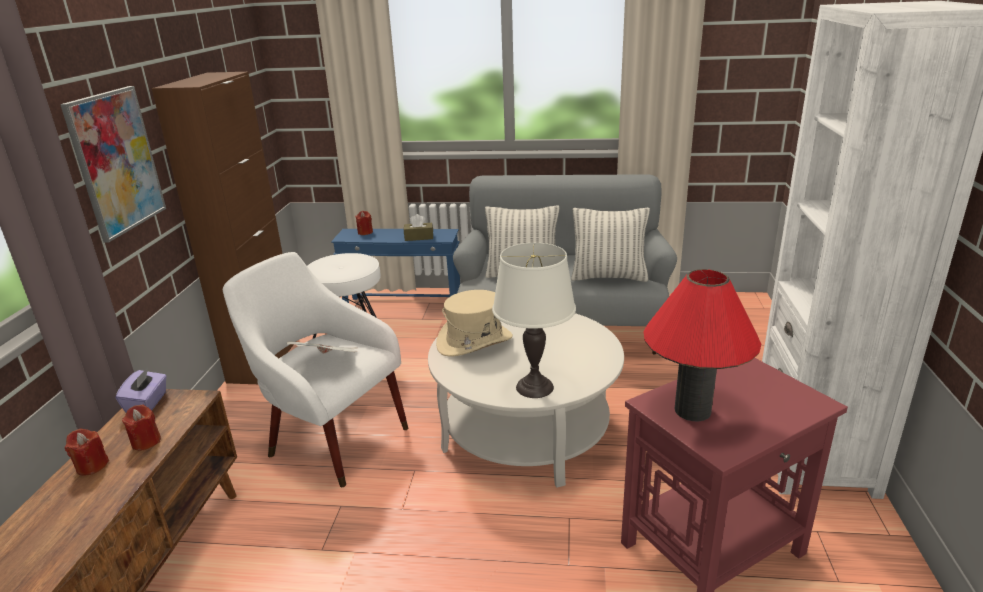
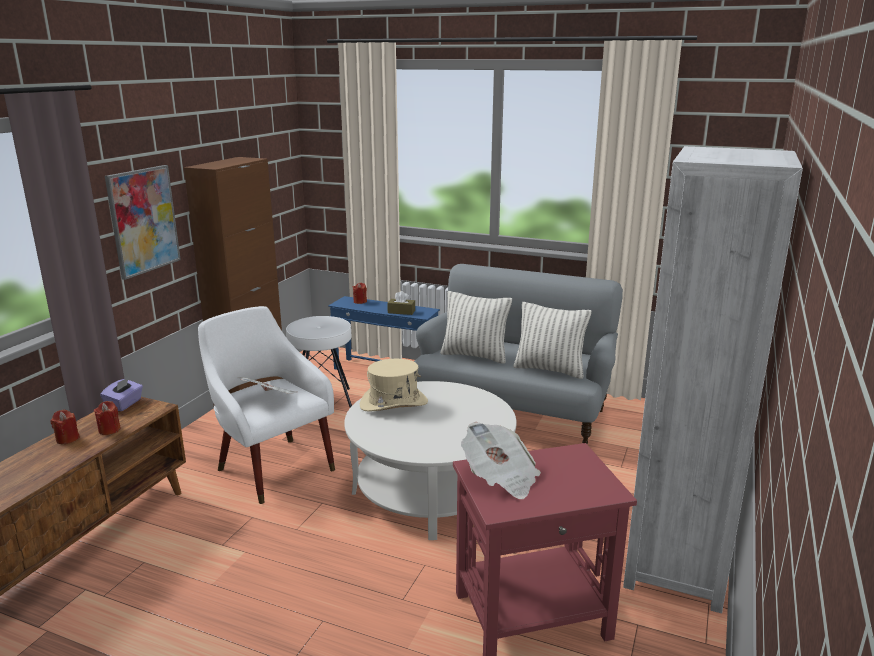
camera: 15 degrees right, 5 degrees down
white table lamp [492,243,576,398] -> none
red table lamp [643,269,761,421] -> newspaper [461,422,541,499]

